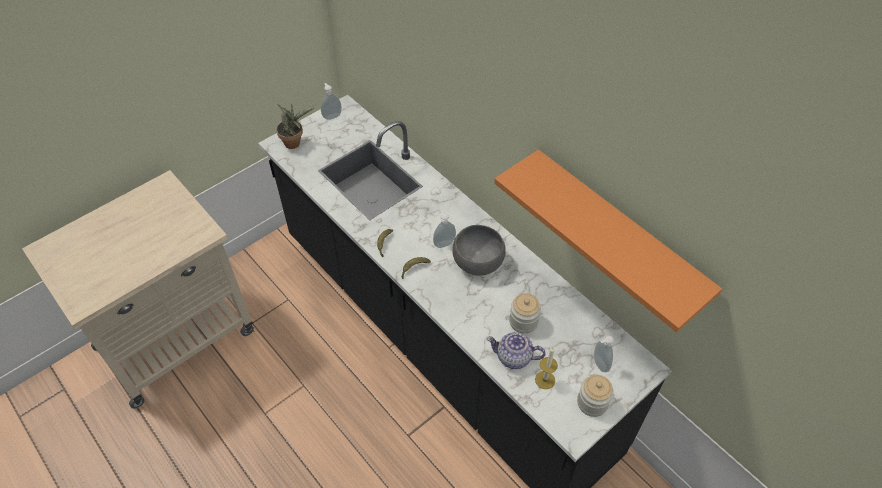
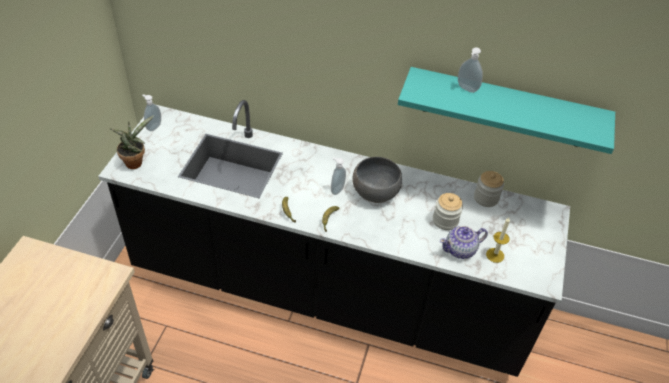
camera: 35 degrees left, 5 degrees down
orange shelf [494,149,722,332] -> turquoise shelf [398,67,615,154]
jar [577,375,614,417] -> jar moved to [474,171,504,207]
soap dispenser [594,335,614,372] -> soap dispenser moved to [458,47,483,93]

